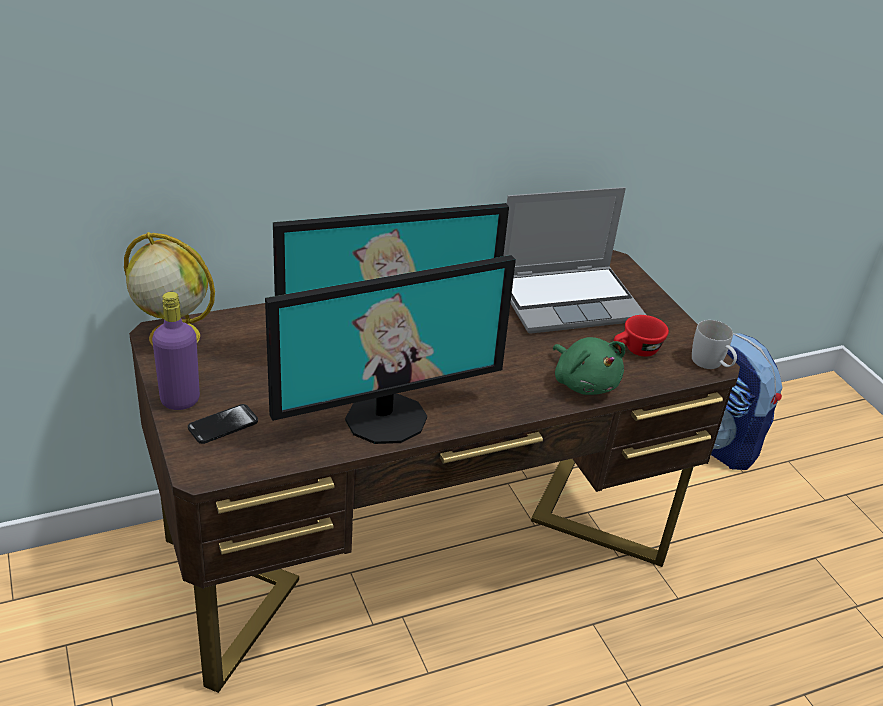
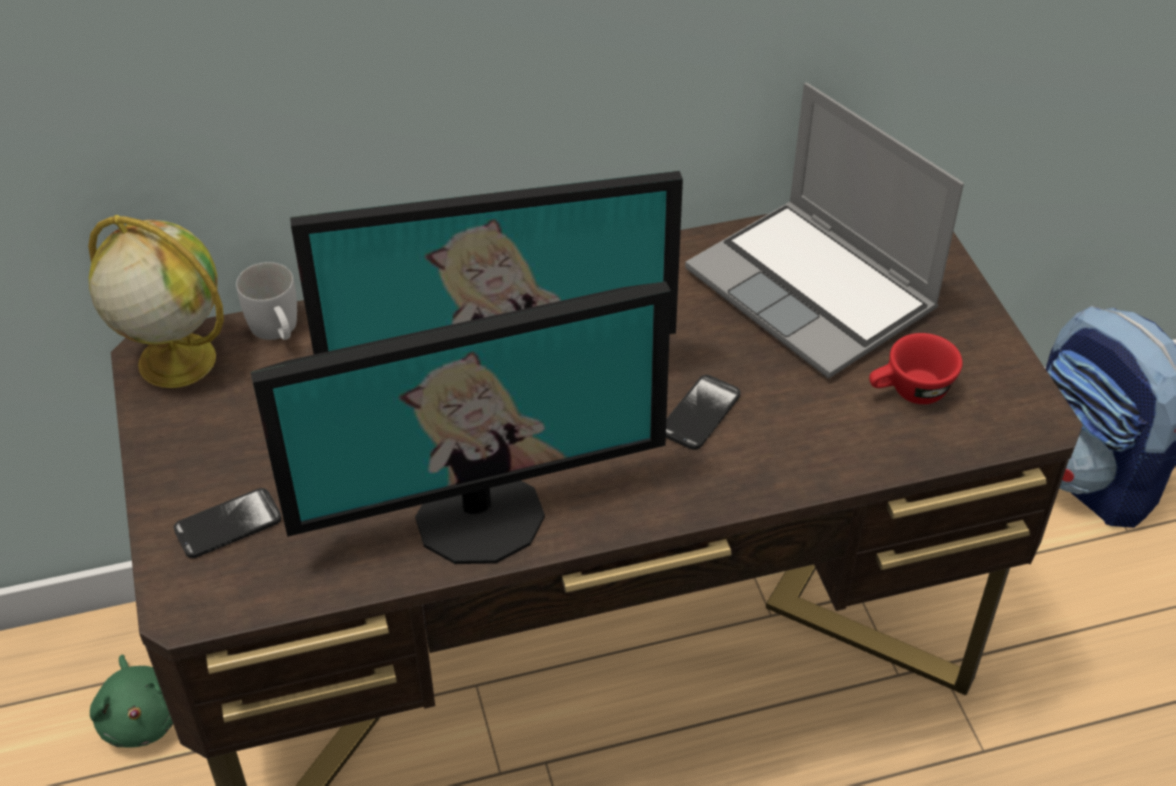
camera: 10 degrees right, 10 degrees up
purple bottle [152,292,200,410] -> none
laptop [503,187,646,334] -> laptop turned 60 degrees clockwise [685,82,964,379]
green plush toy [553,337,625,395] -> green plush toy moved to [90,655,173,748]
white mug [692,320,737,369] -> white mug moved to [236,262,297,340]
none -> phone [666,375,740,450]

